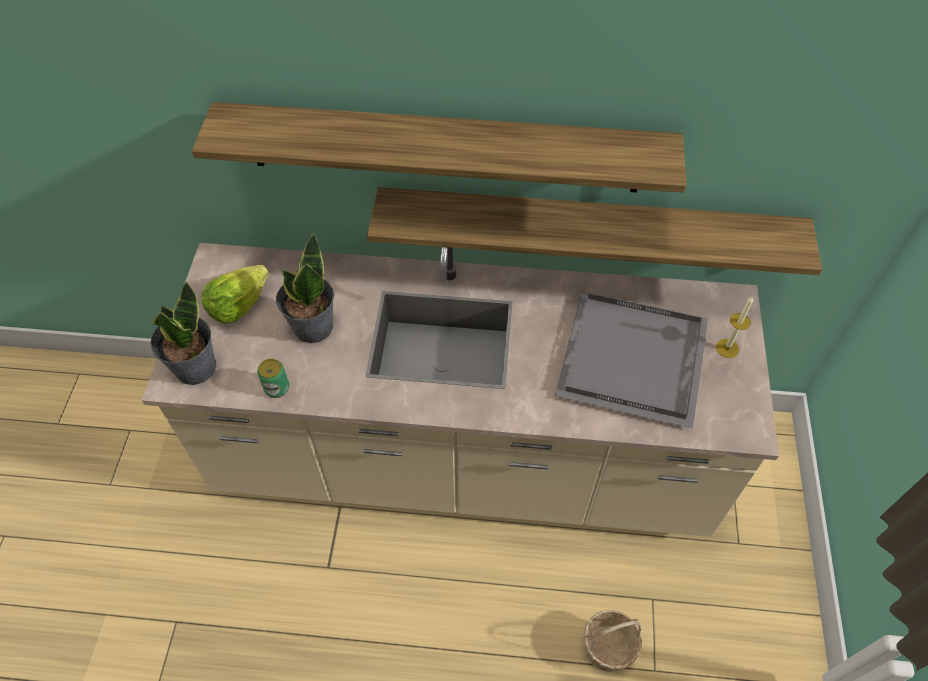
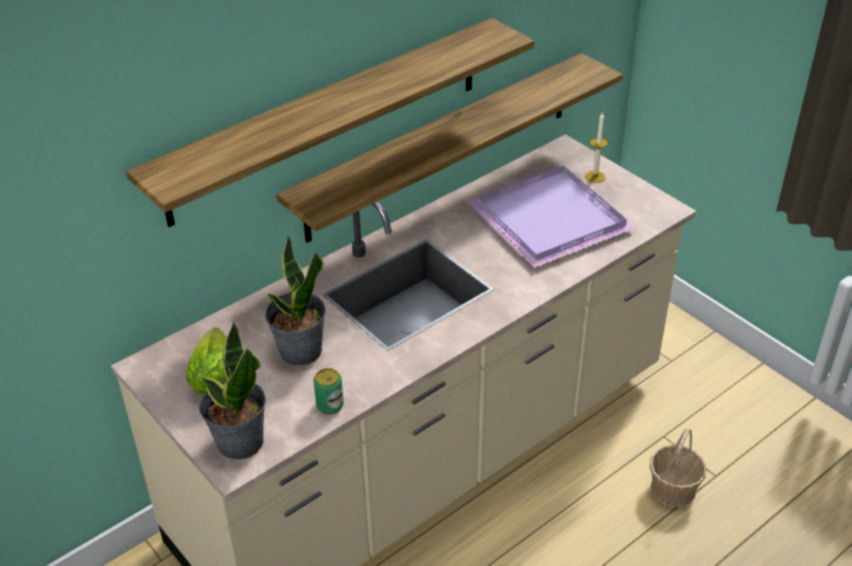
camera: 45 degrees left, 15 degrees down
grey tray [555,291,708,429] -> purple tray [468,166,636,268]

